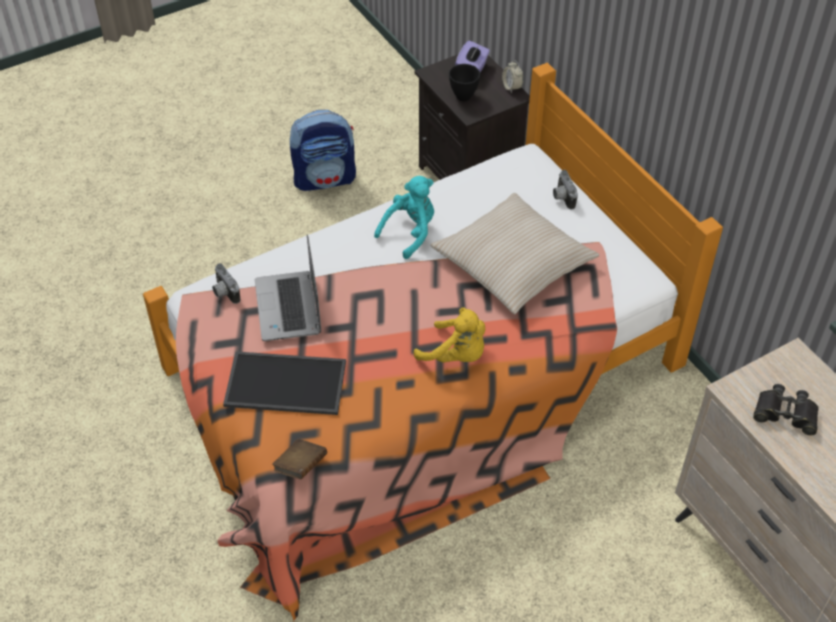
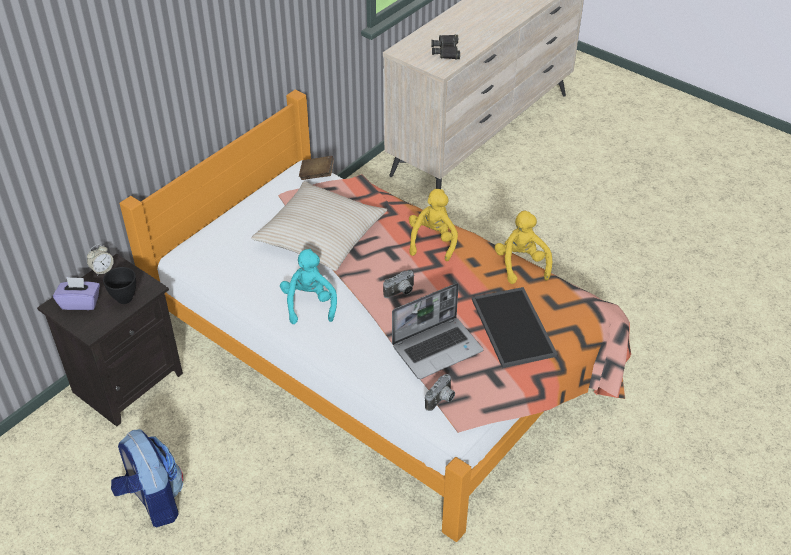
camera: 110 degrees left, 5 degrees down
brown book [273,439,327,479] -> brown book moved to [299,156,334,180]
turquoise plush toy [374,176,434,259] -> turquoise plush toy turned 60 degrees clockwise [280,249,337,324]
camera [553,170,578,209] -> camera moved to [383,270,415,298]
none -> yellow plush toy [495,210,552,284]

